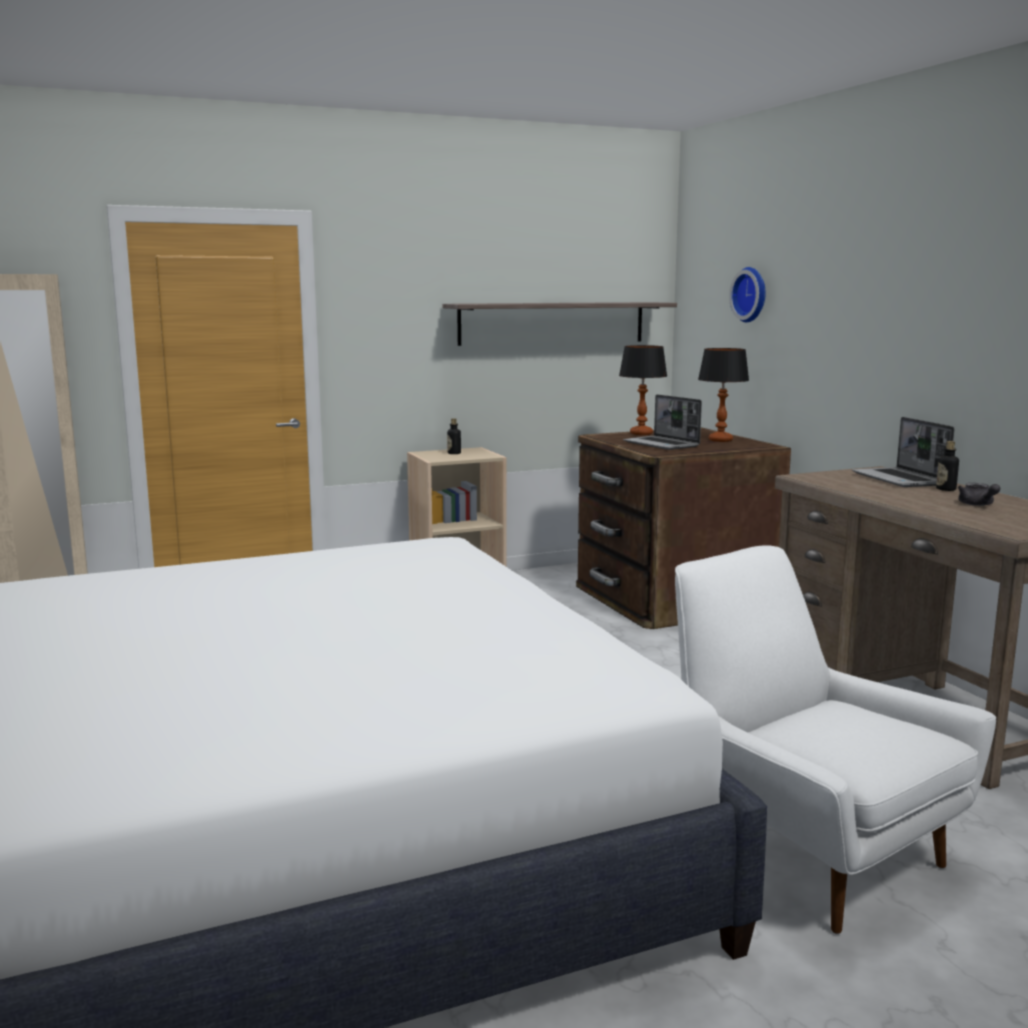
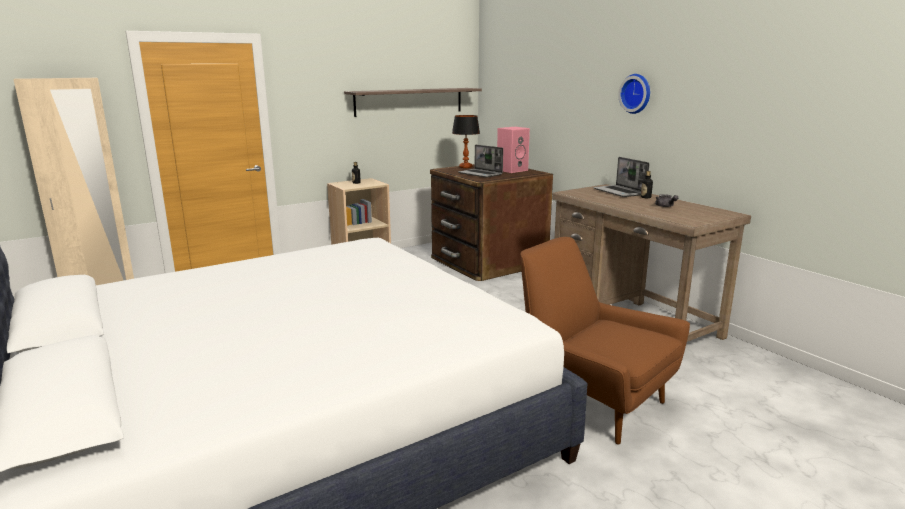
camera: 10 degrees left, 5 degrees up
white armchair [675,545,996,934] -> brown armchair [520,237,690,445]
table lamp [698,348,749,442] -> pink speaker [497,127,530,173]
wall clock [729,267,766,322] -> wall clock moved to [618,74,650,114]

